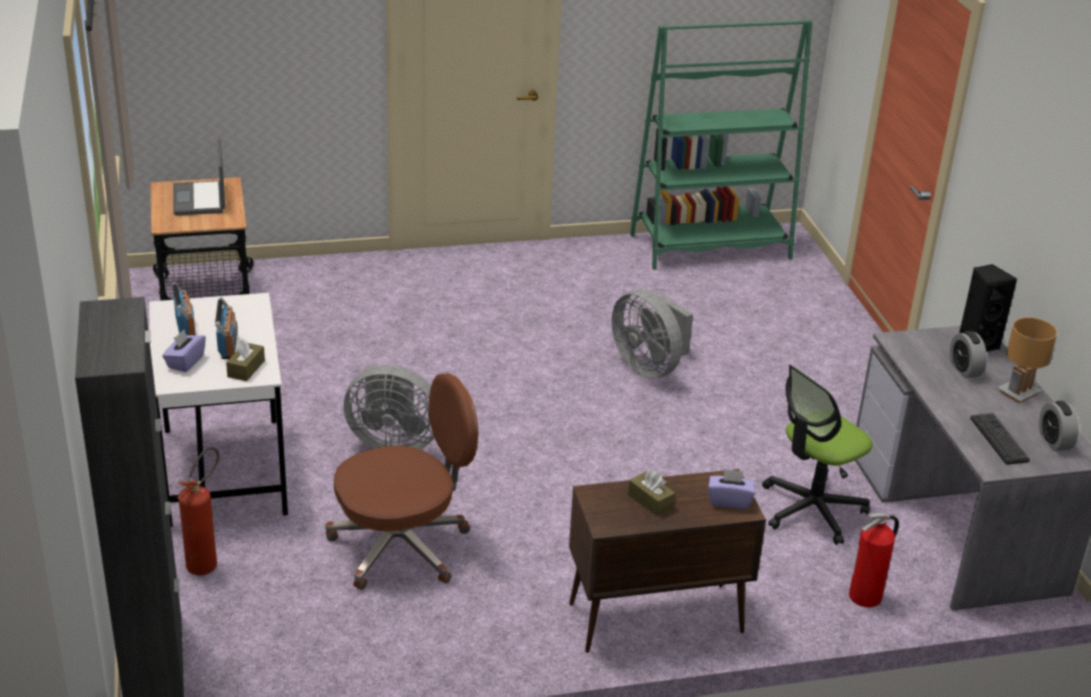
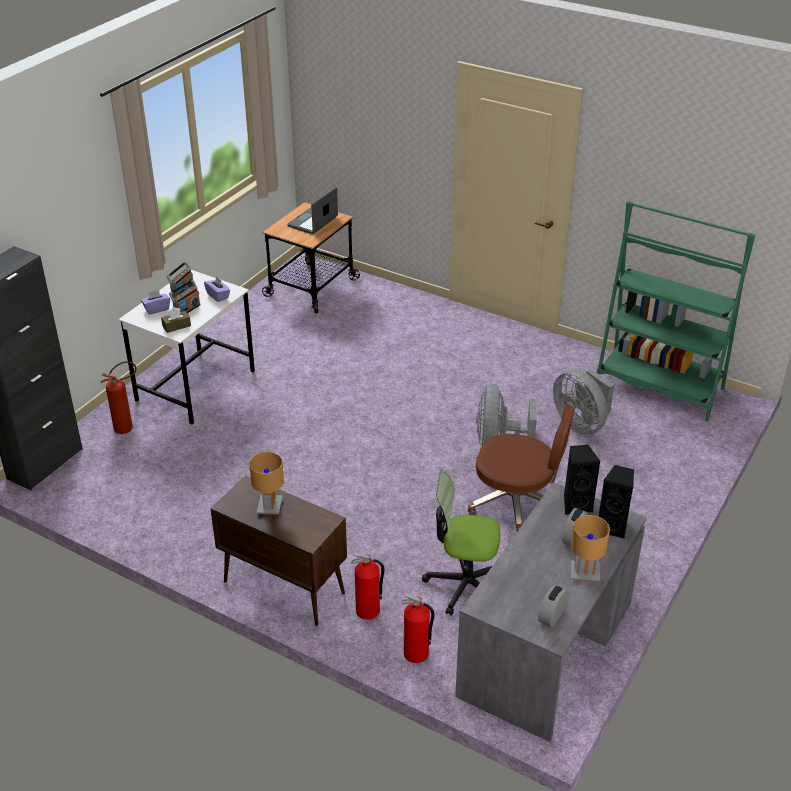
camera: 45 degrees right, 5 degrees up
brown office chair [325,373,478,590] -> brown office chair moved to [468,405,575,533]
grey fan [344,364,434,450] -> grey fan moved to [553,369,614,435]
brown tissue box [628,470,675,516] -> brown table lamp [249,452,284,515]
purple tissue box [708,469,755,509] -> purple tissue box moved to [204,276,230,302]
keyboard [970,413,1030,465] -> none
none -> fire extinguisher [351,552,384,620]
none -> black speaker [564,445,601,515]

